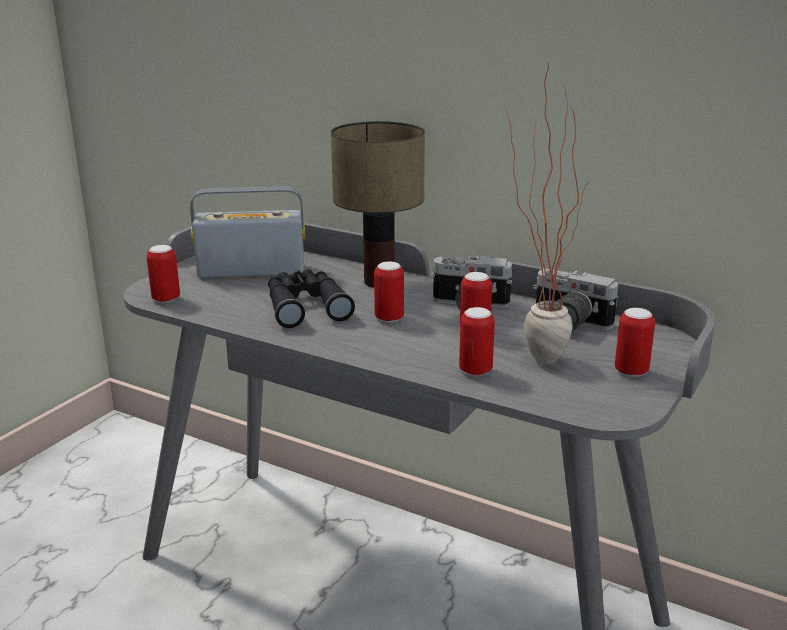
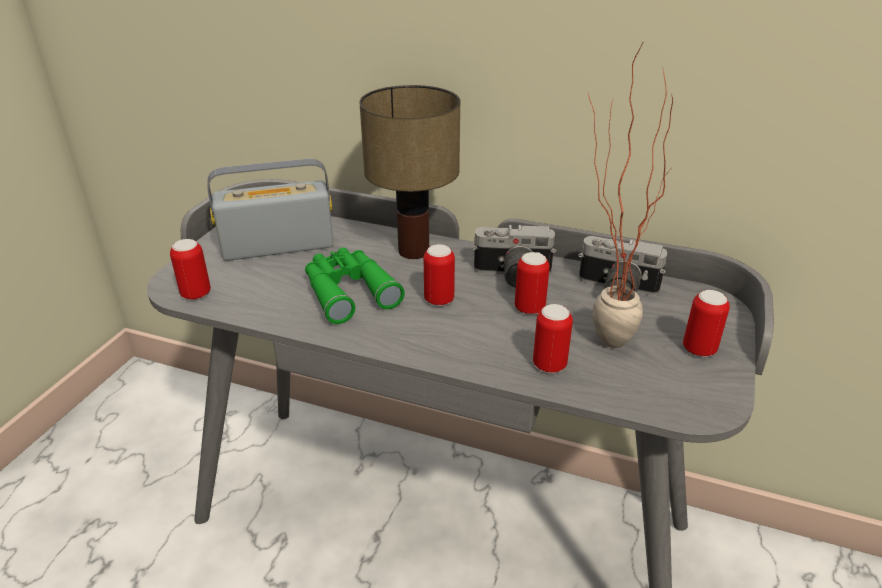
camera: 10 degrees left, 10 degrees up
black binoculars [268,269,355,328] -> green binoculars [305,248,405,324]

